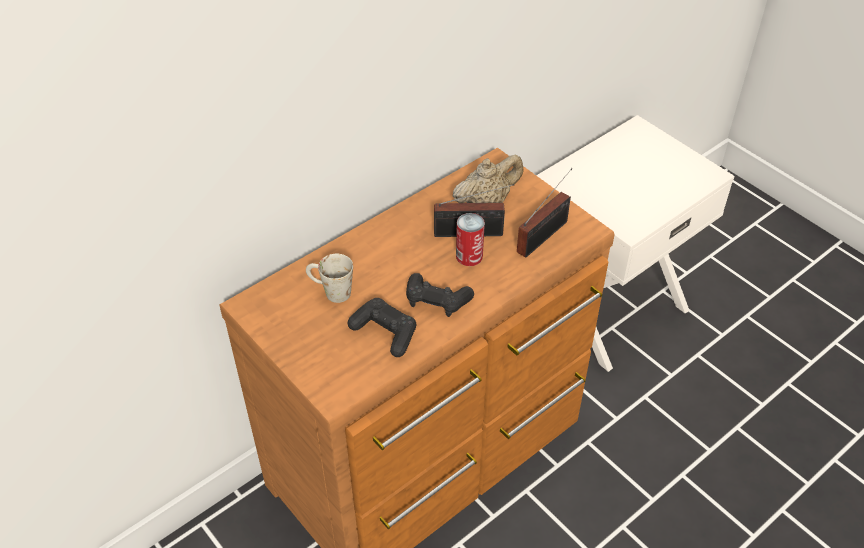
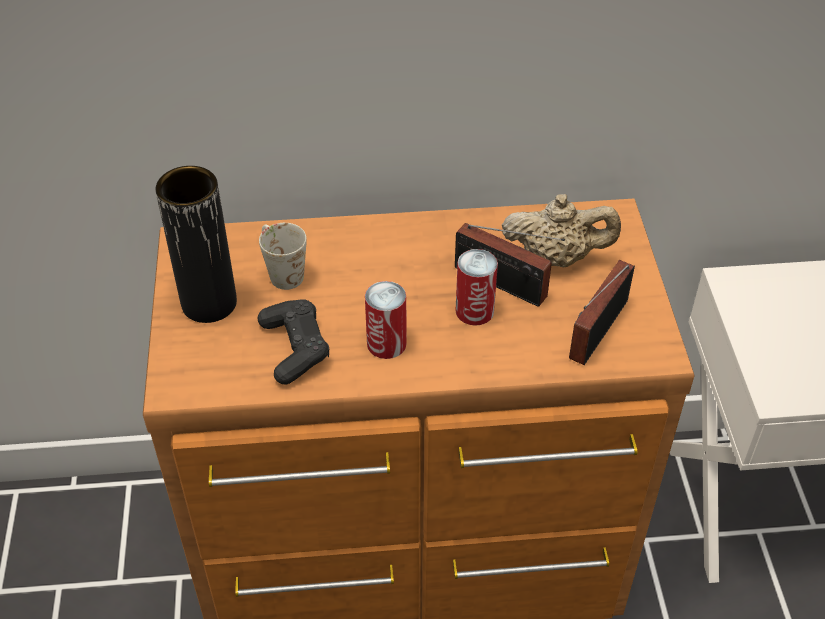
camera: 35 degrees right, 0 degrees up
black game controller [406,273,474,317] -> can [365,281,407,359]
radio [517,168,573,258] -> radio turned 135 degrees clockwise [569,260,635,365]
none -> black vase [155,166,237,323]

